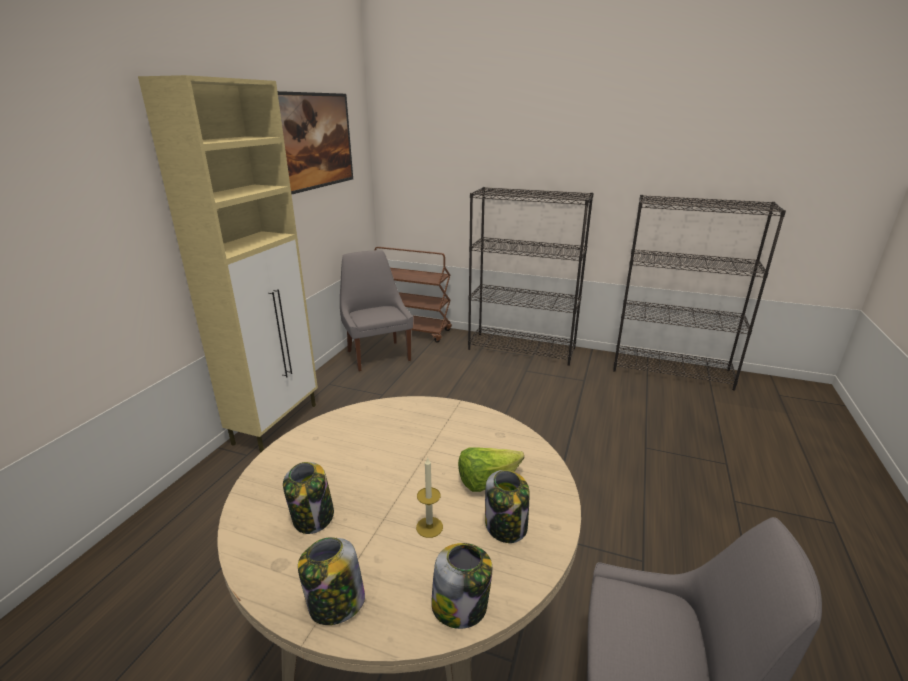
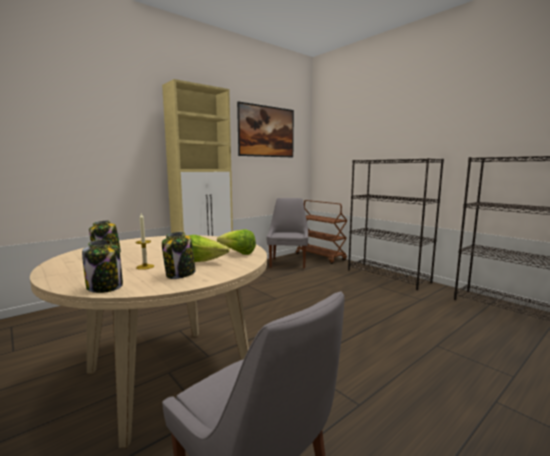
camera: 30 degrees right, 15 degrees down
jar [298,537,365,625] -> none
none -> lettuce [217,229,256,255]

